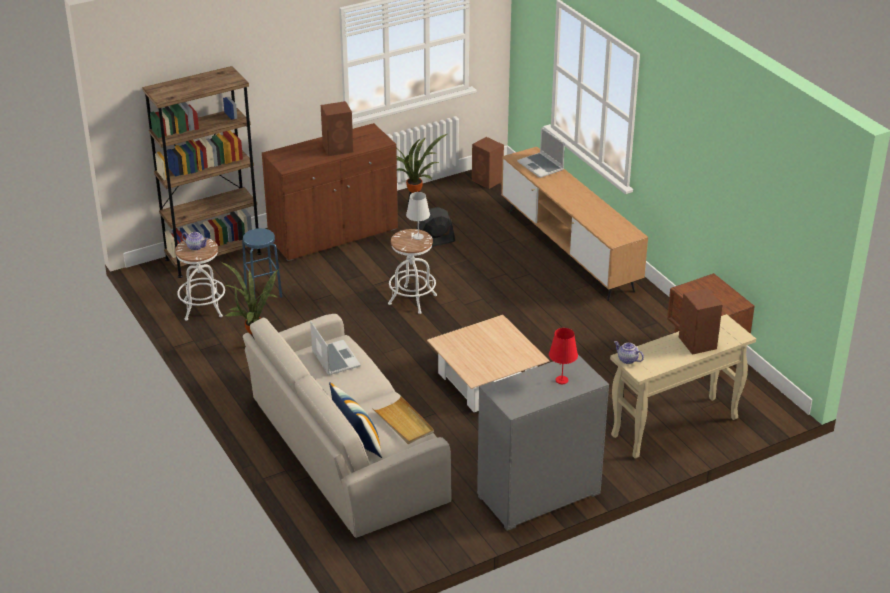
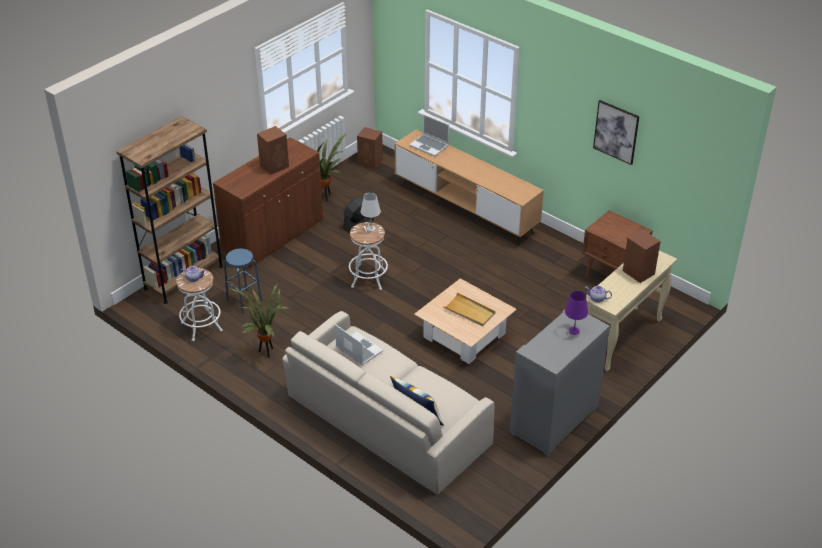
camera: 20 degrees left, 5 degrees up
beige tray [372,396,434,444] -> beige tray moved to [444,292,496,326]
red table lamp [549,328,578,384] -> purple table lamp [565,291,588,335]
none -> picture [593,100,639,165]

